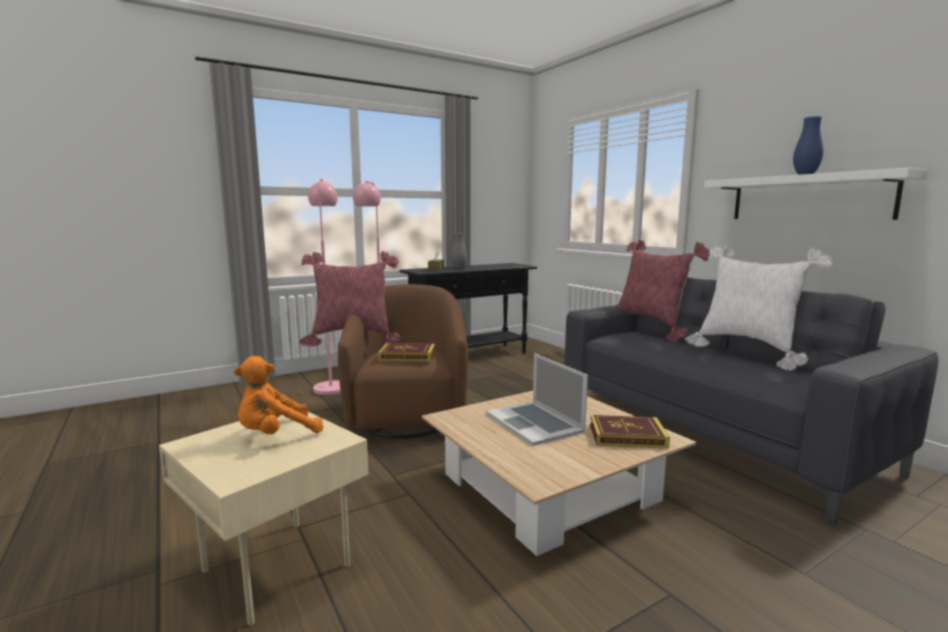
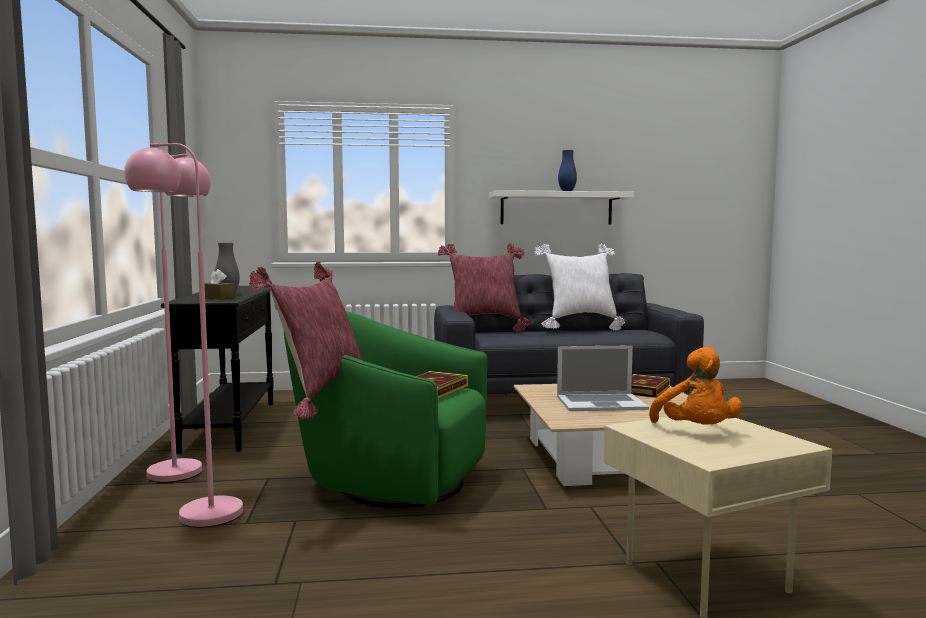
camera: 65 degrees left, 5 degrees down
brown armchair [338,284,468,439] -> green armchair [284,311,488,508]

